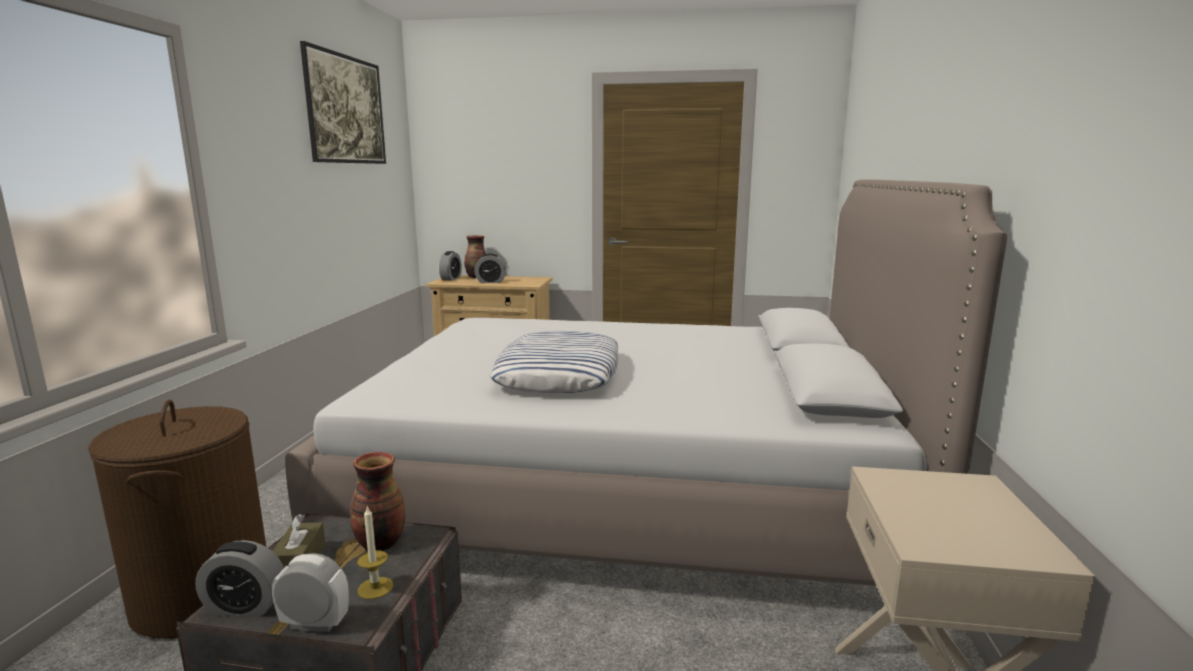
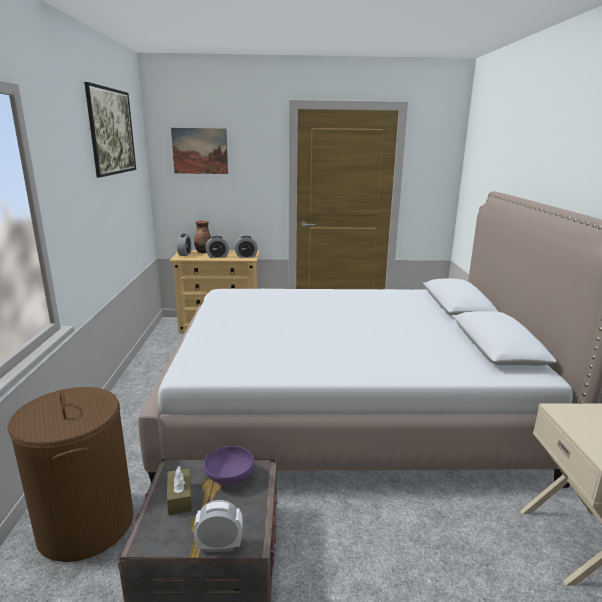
camera: 10 degrees left, 5 degrees up
alarm clock [195,540,284,617] -> alarm clock moved to [235,236,258,258]
vase [350,452,405,551] -> purple bowl [204,446,255,485]
candle [357,506,393,599] -> none
pillow [490,331,618,393] -> none
none -> picture [171,128,228,174]

